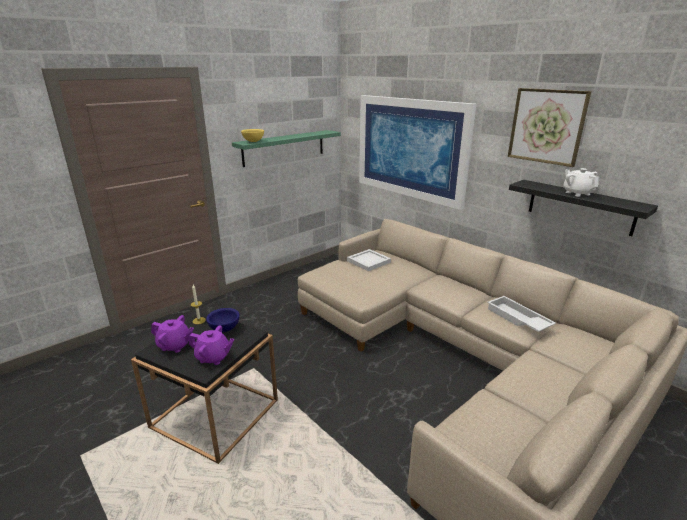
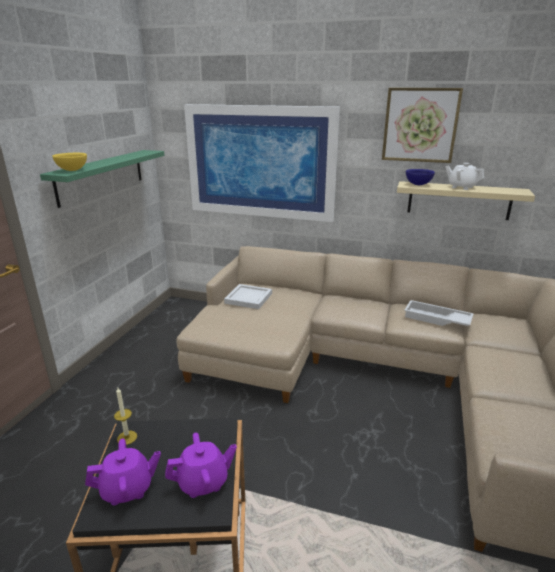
camera: 30 degrees left, 0 degrees up
blue bowl [206,308,240,332] -> blue bowl moved to [406,169,435,185]
black shelf [509,180,658,236] -> beige shelf [397,181,535,220]

